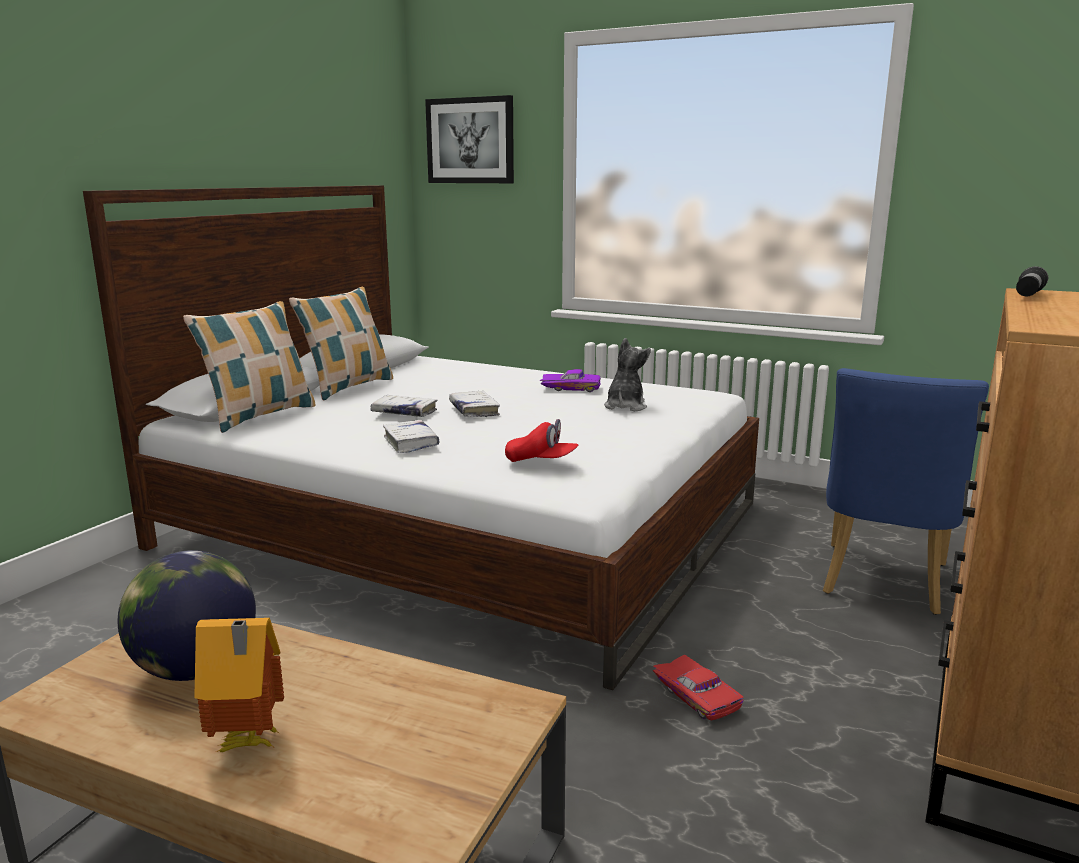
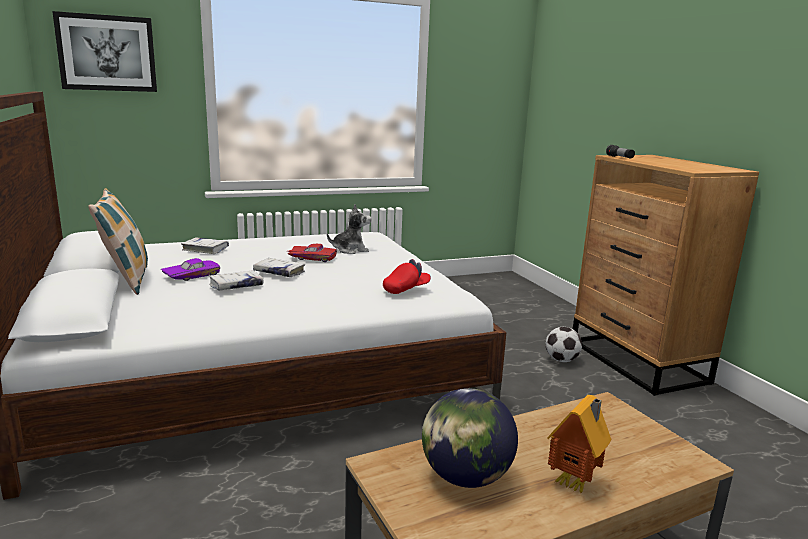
camera: 50 degrees left, 0 degrees up
pillow [183,301,315,433] -> none
white book [383,420,439,453] -> white book moved to [181,237,229,254]
purple toy car [540,369,601,392] -> purple toy car moved to [161,258,220,281]
plush toy [604,338,651,411] -> plush toy turned 105 degrees clockwise [327,204,372,254]
red toy car [653,655,744,720] -> red toy car moved to [287,244,337,262]
blue chair [823,368,989,615] -> none
none -> football [546,327,582,362]

